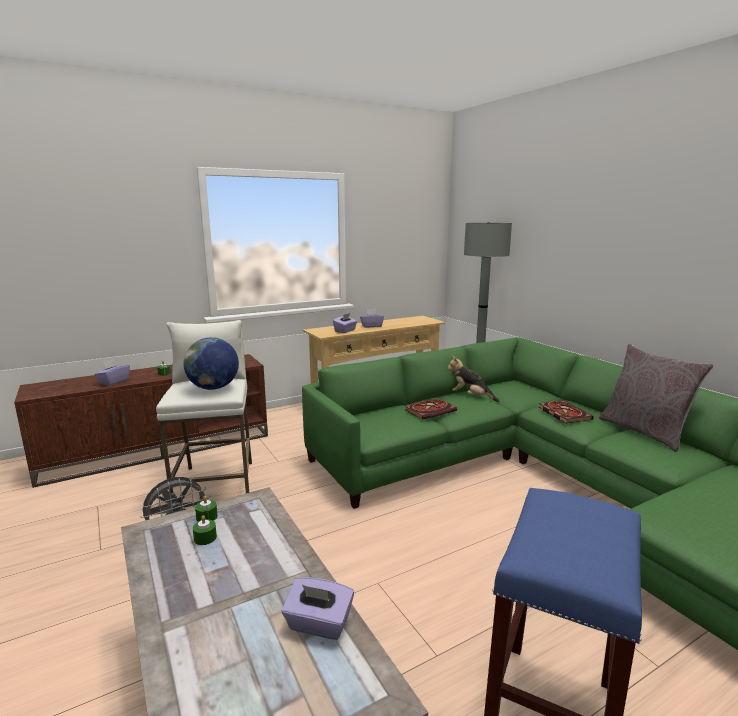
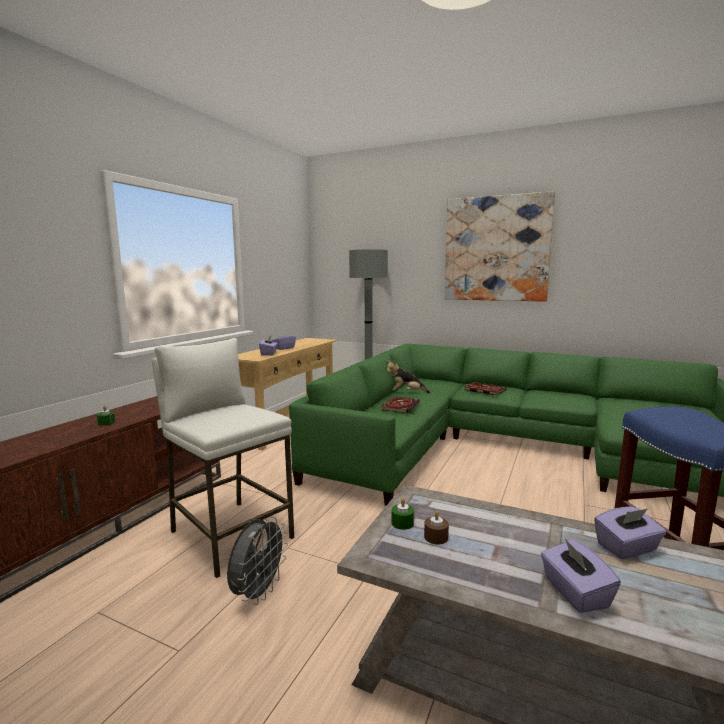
camera: 35 degrees left, 5 degrees down
purple tissue box [94,359,130,386] -> purple tissue box moved to [541,539,621,613]
globe [184,337,239,390] -> none
green candle [193,515,217,545] -> brown candle [424,511,449,544]
grey pillow [599,344,714,452] -> none
none -> picture [444,191,555,302]

